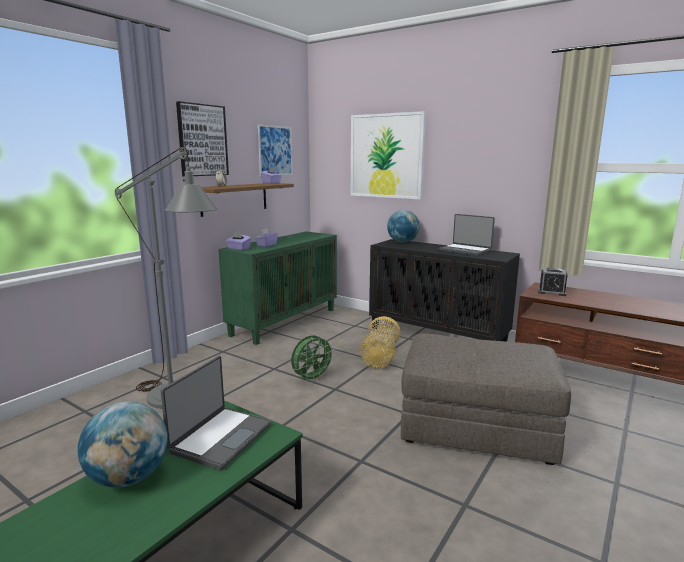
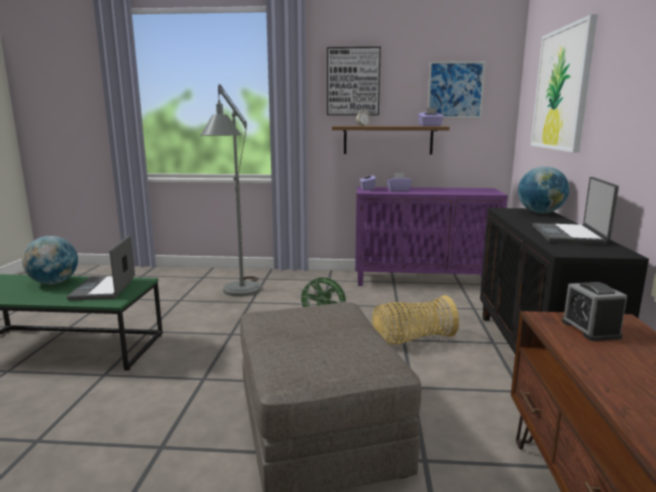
camera: 60 degrees right, 0 degrees up
laptop [161,356,272,470] -> laptop turned 90 degrees clockwise [67,235,135,300]
green cabinet [219,231,337,345] -> purple cabinet [355,187,508,286]

